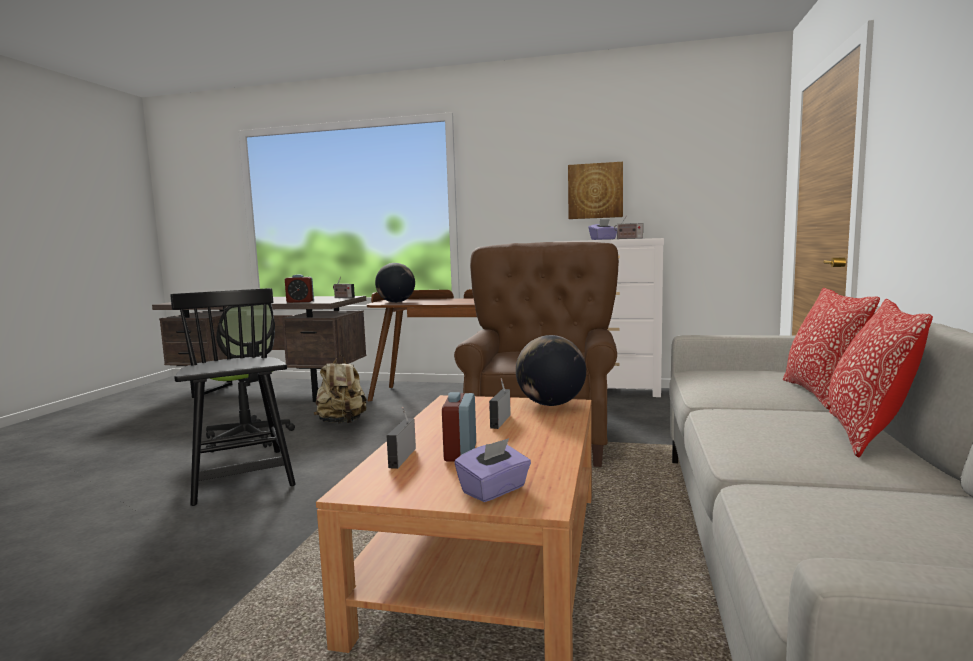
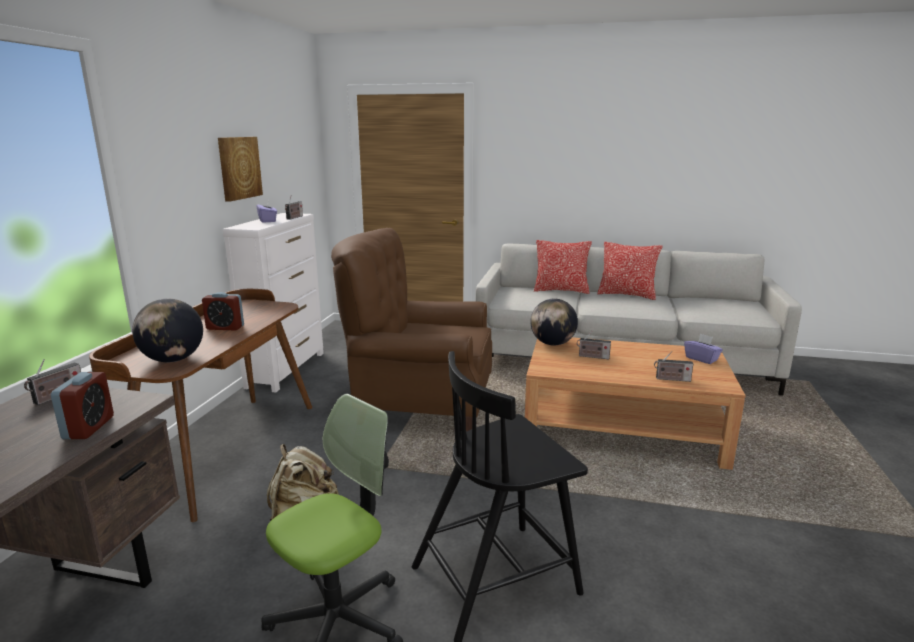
camera: 90 degrees left, 10 degrees up
alarm clock [442,392,476,462] -> alarm clock moved to [202,292,244,331]

